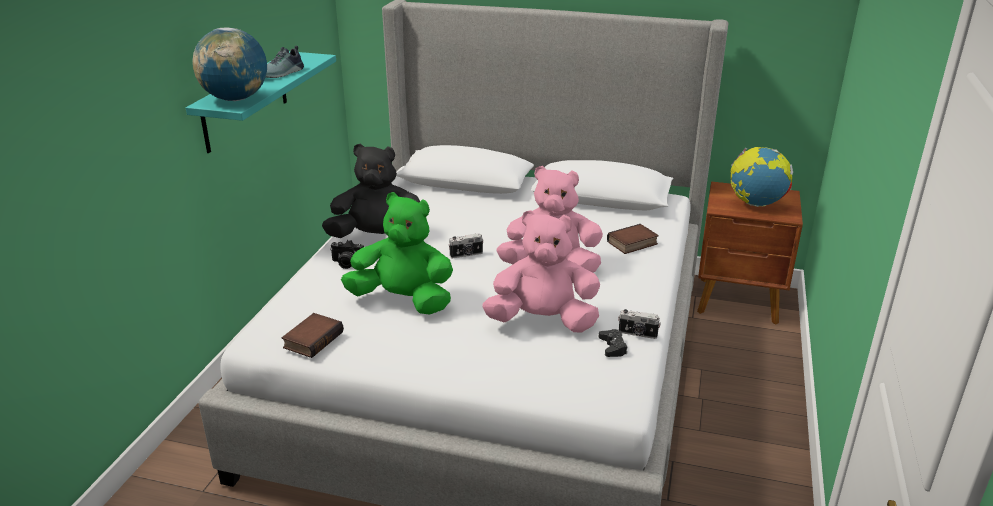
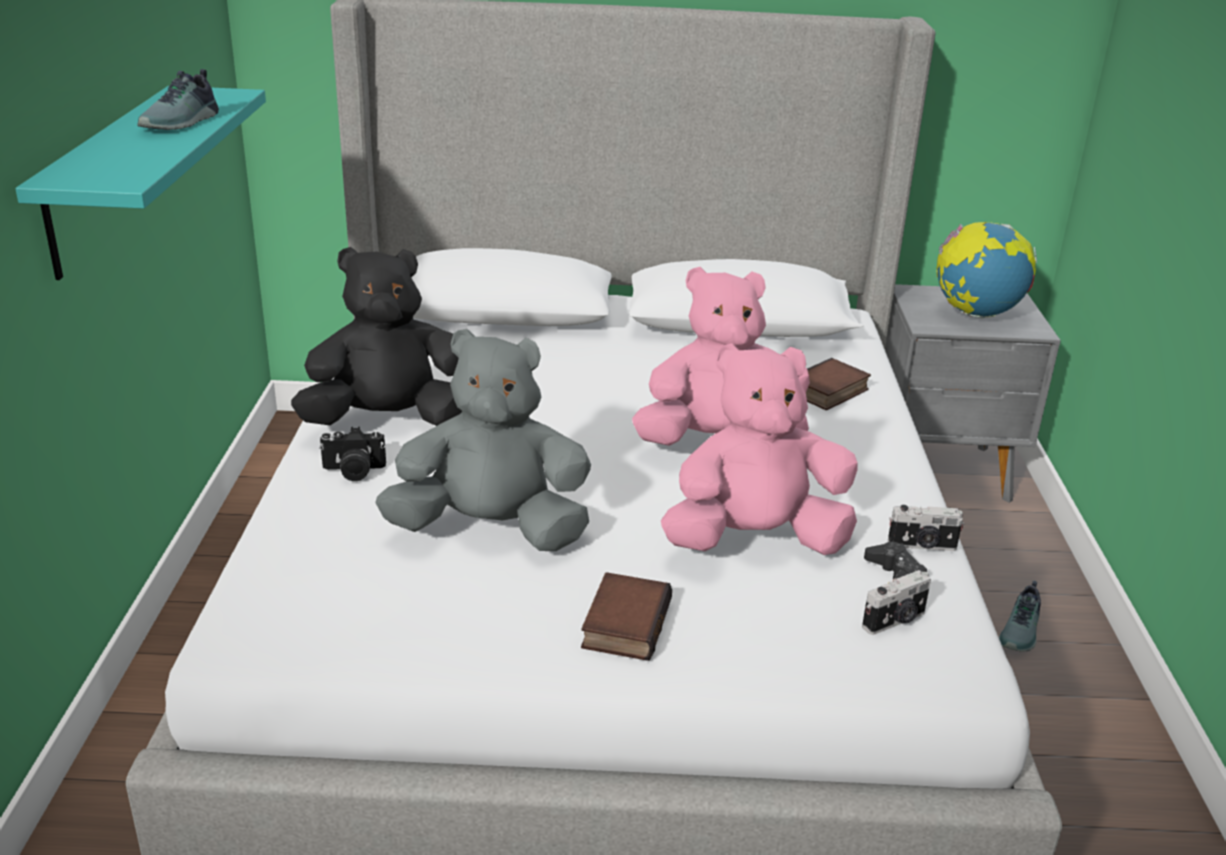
camera: 15 degrees left, 0 degrees up
globe [192,28,267,101] -> none
book [282,313,344,358] -> book moved to [581,572,672,661]
green plush toy [341,192,453,315] -> grey plush toy [375,329,591,551]
camera [448,233,484,258] -> camera moved to [862,570,931,635]
brown nightstand [697,181,803,325] -> grey nightstand [885,284,1061,503]
none -> shoe [999,581,1041,652]

